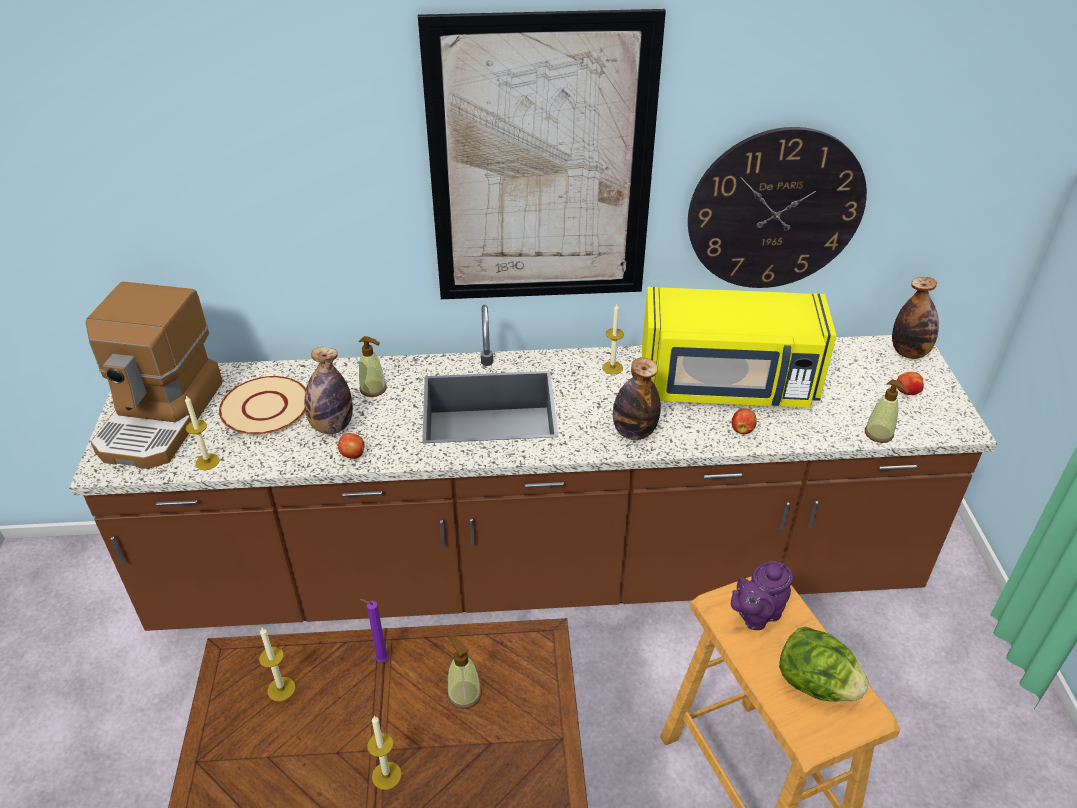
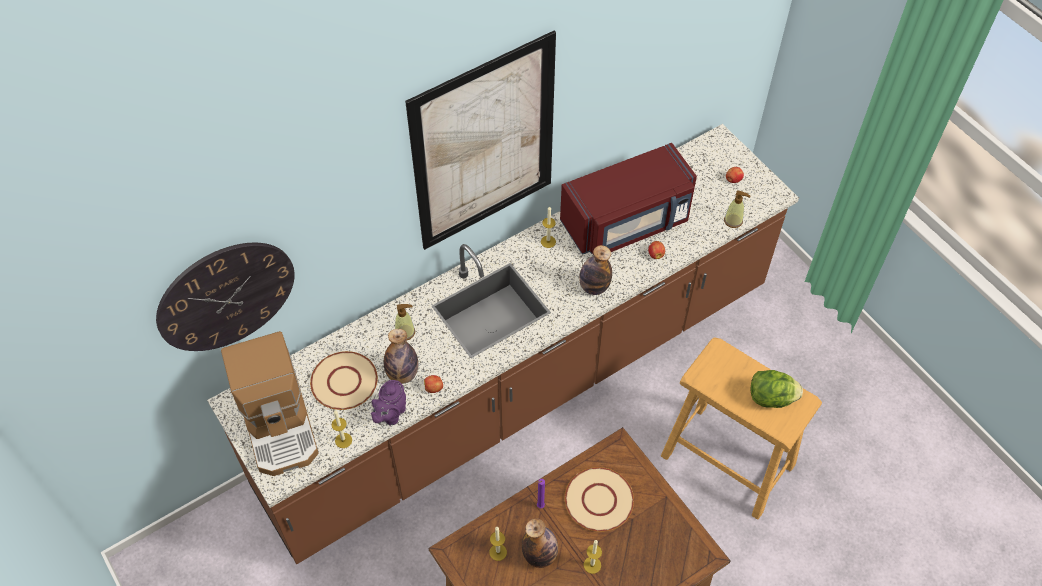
camera: 30 degrees left, 15 degrees up
soap dispenser [447,635,482,709] -> beige plate [565,467,634,532]
yellow microwave [642,287,837,408] -> red microwave [560,143,697,255]
wall clock [688,127,867,288] -> wall clock moved to [156,243,295,351]
purple teapot [731,561,793,630] -> purple teapot moved to [371,380,406,425]
bottle [892,277,939,359] -> bottle moved to [522,518,558,568]

